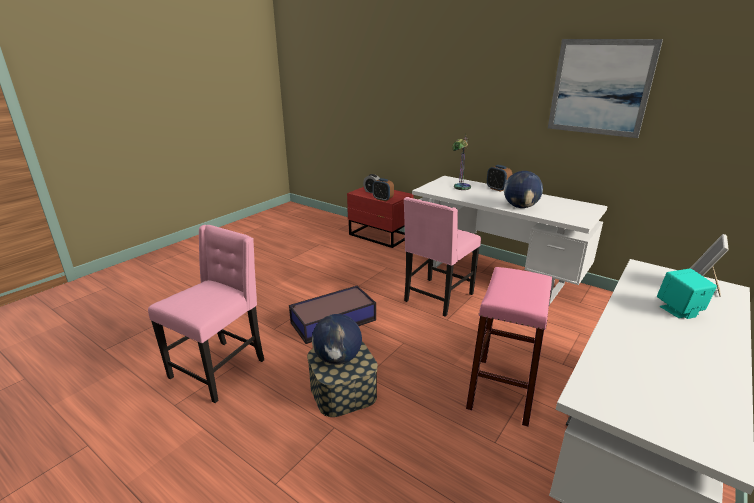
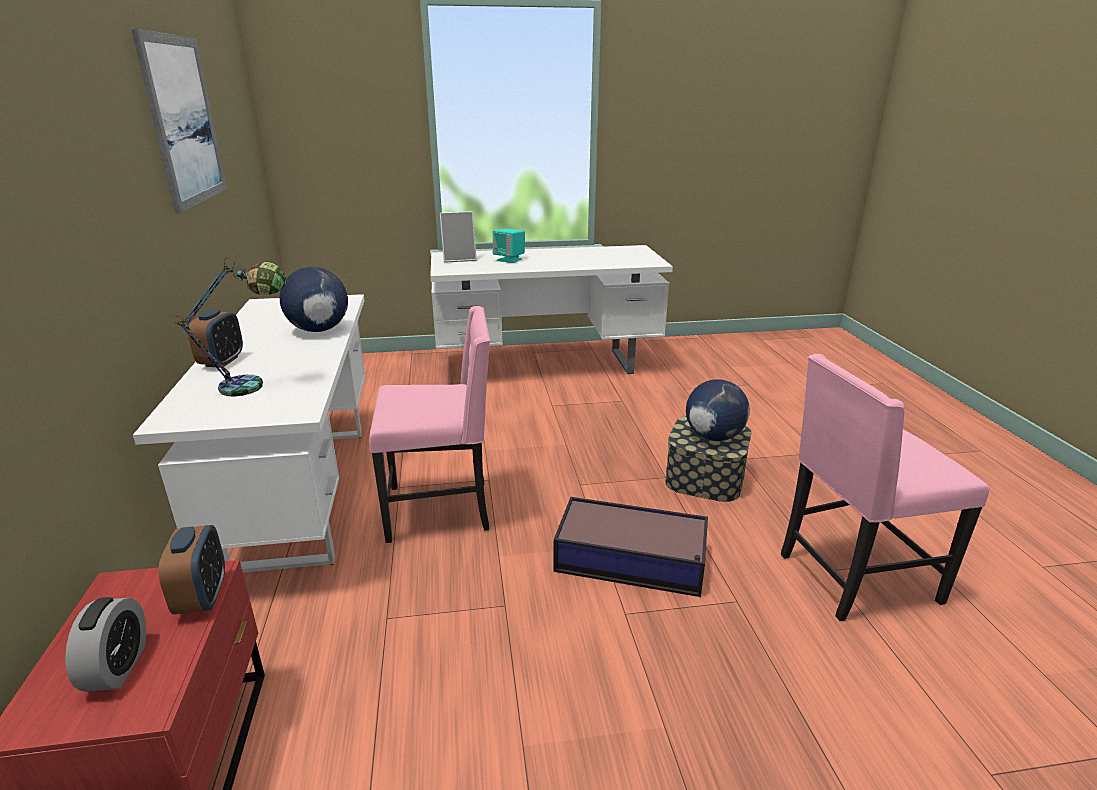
camera: 135 degrees left, 0 degrees up
pink stool [466,267,552,427] -> none

